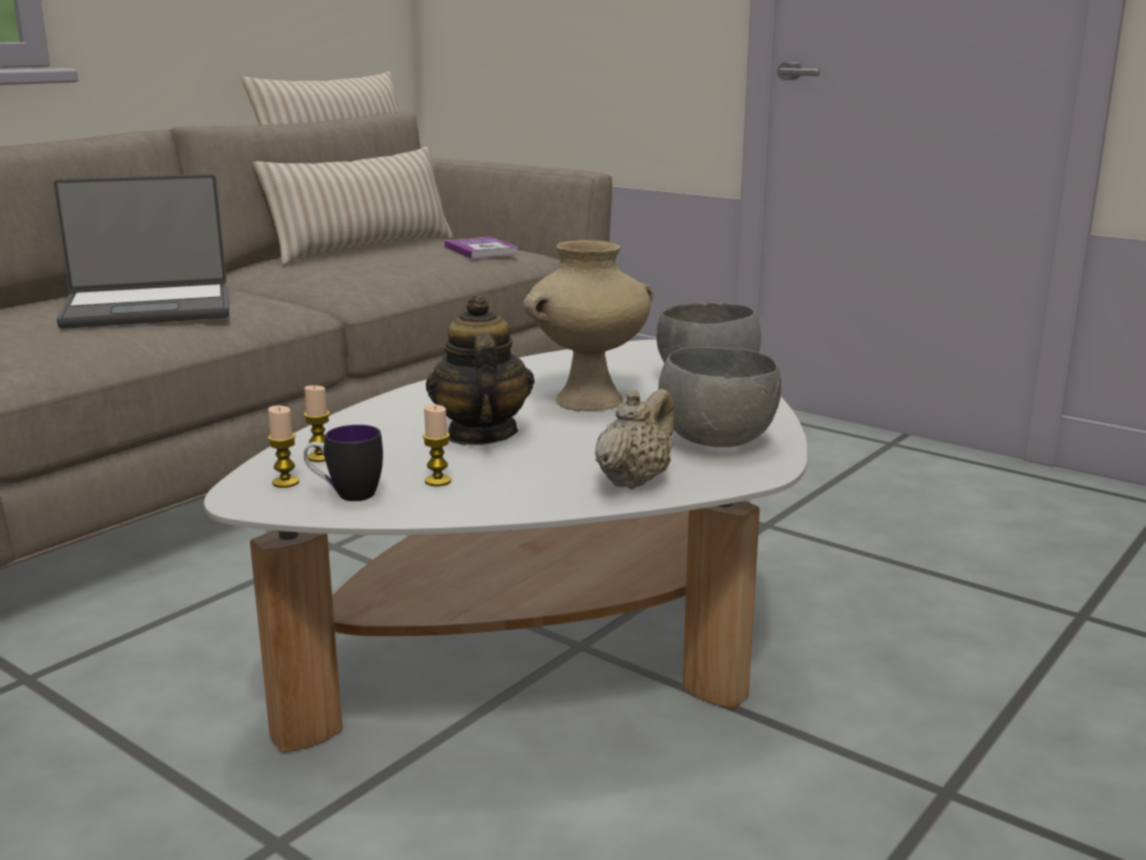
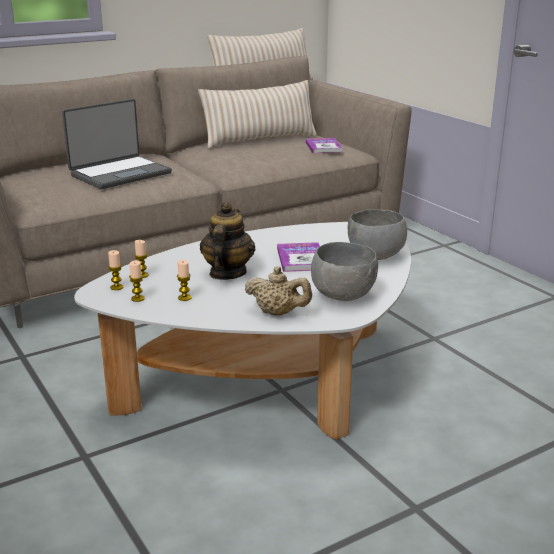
camera: 20 degrees right, 5 degrees up
laptop [53,174,229,329] -> laptop turned 45 degrees counterclockwise [62,99,172,189]
mug [303,425,383,501] -> candle [129,260,145,302]
beige vase [523,240,653,411] -> book [277,242,320,272]
beige teapot [595,389,675,490] -> beige teapot turned 60 degrees clockwise [244,266,312,316]

